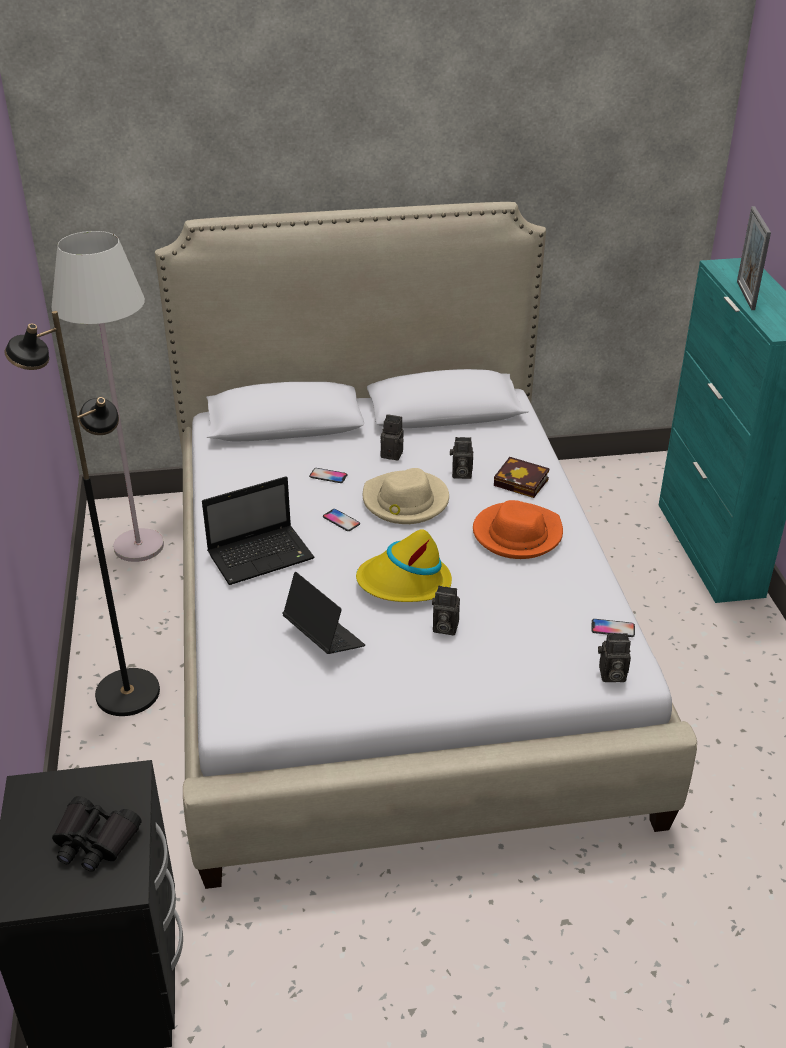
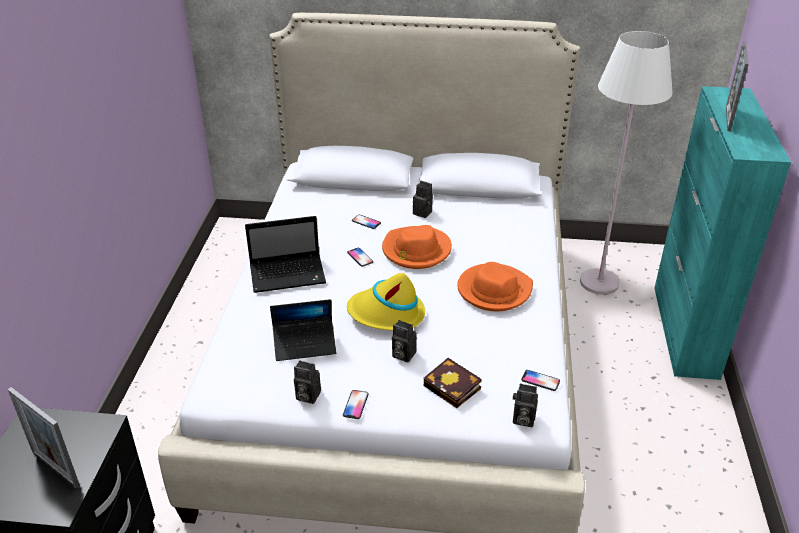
camera: 15 degrees right, 0 degrees up
black floor lamp [5,311,160,716] -> none
white floor lamp [51,231,164,562] -> white floor lamp moved to [580,31,673,295]
black binoculars [52,796,142,872] -> picture frame [7,387,80,489]
laptop [282,572,365,654] -> laptop turned 105 degrees clockwise [270,299,336,361]
beige hat [363,468,449,524] -> orange hat [382,225,452,269]
camera [450,437,474,479] -> camera moved to [294,361,321,404]
book [494,457,549,498] -> book moved to [424,358,481,408]
none -> phone [343,390,369,419]

